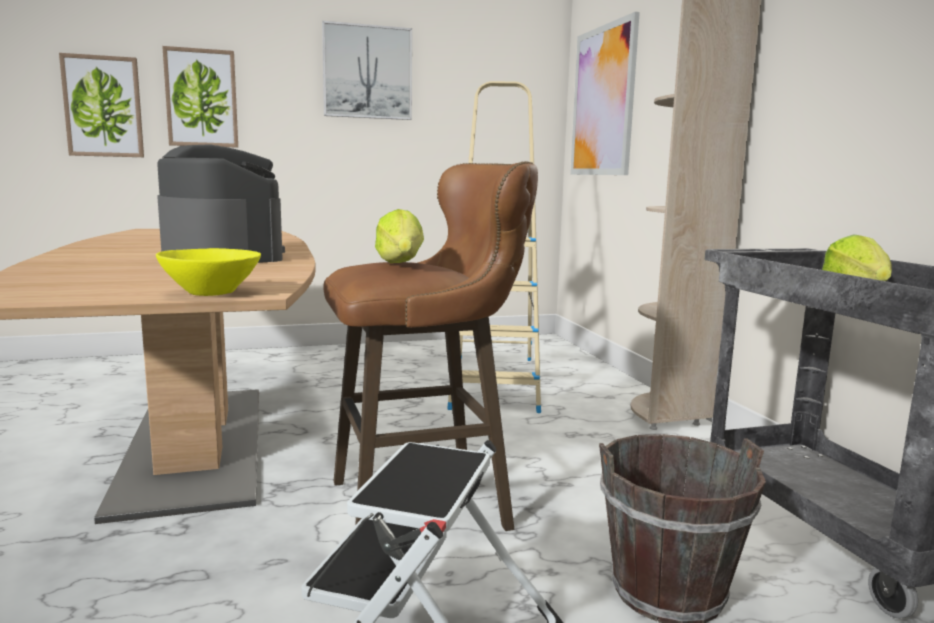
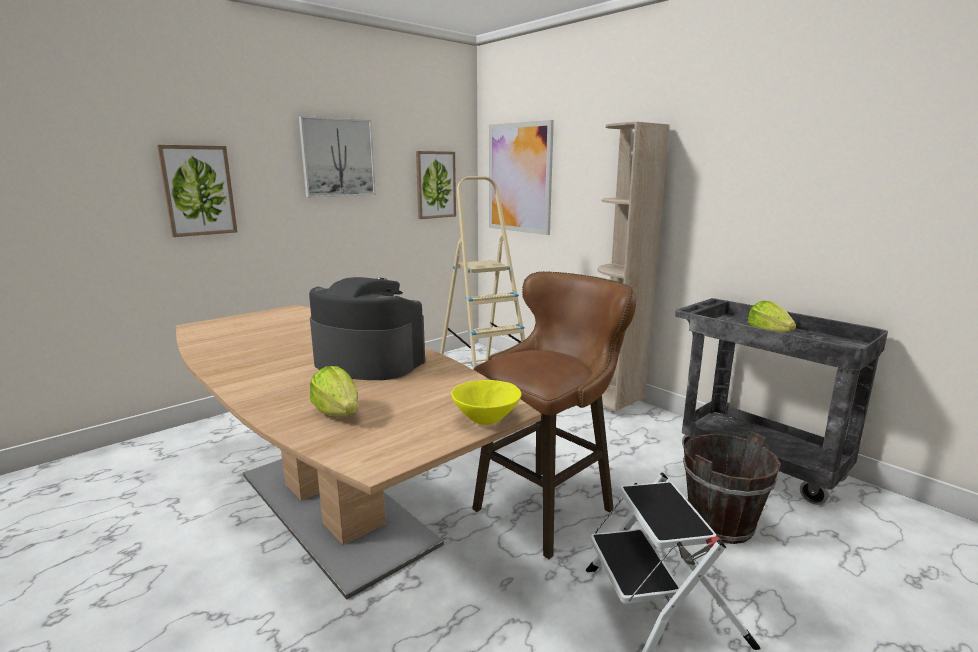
camera: 25 degrees left, 5 degrees up
picture [59,53,144,157] -> picture moved to [416,151,456,219]
lettuce [375,209,424,263] -> lettuce moved to [310,366,358,417]

